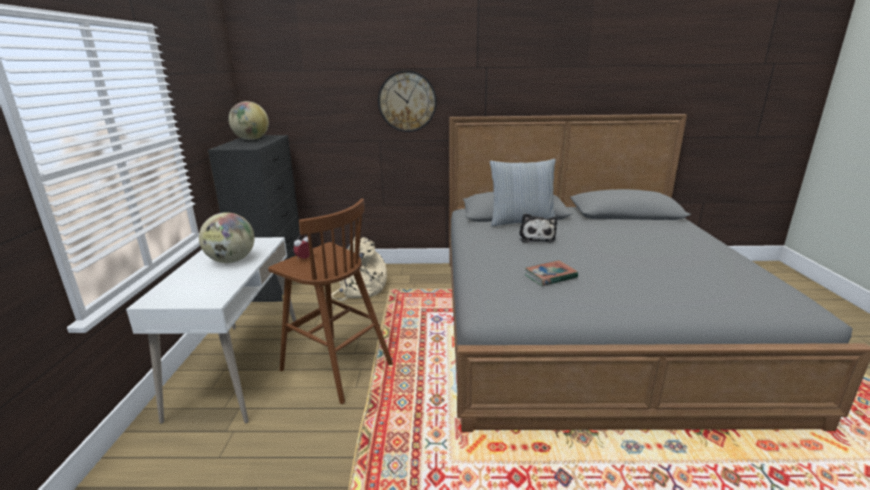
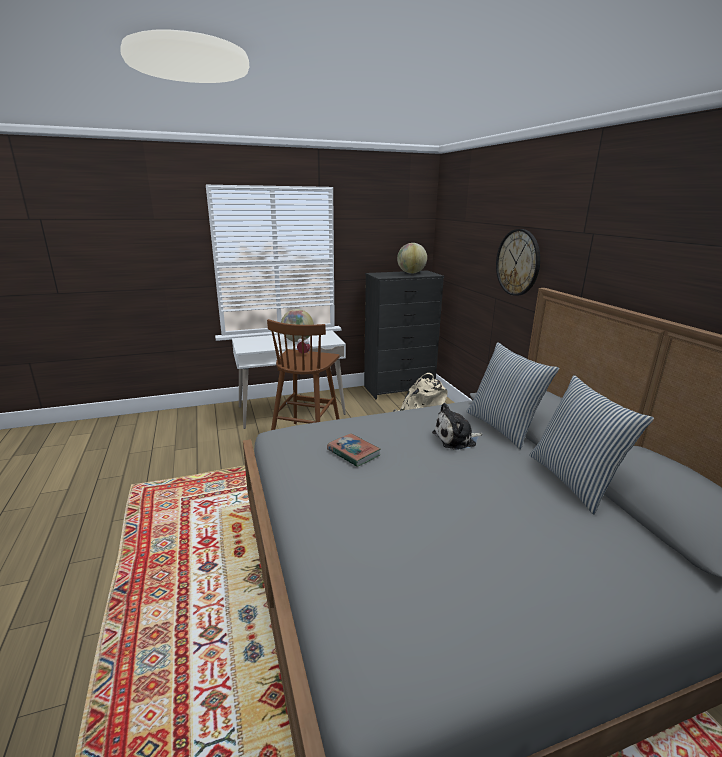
camera: 70 degrees right, 0 degrees up
none -> pillow [529,375,654,515]

